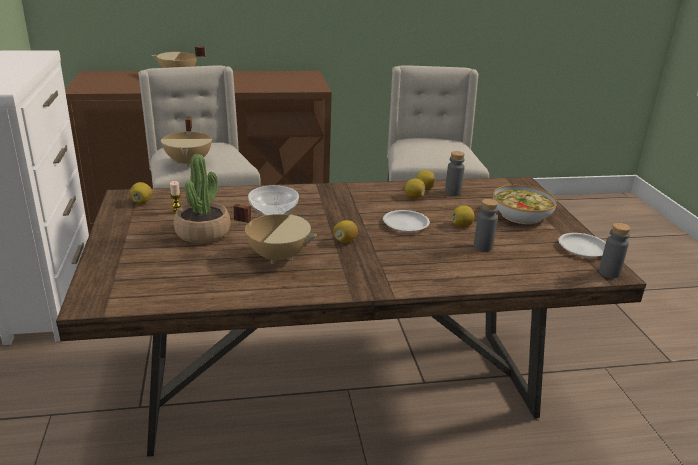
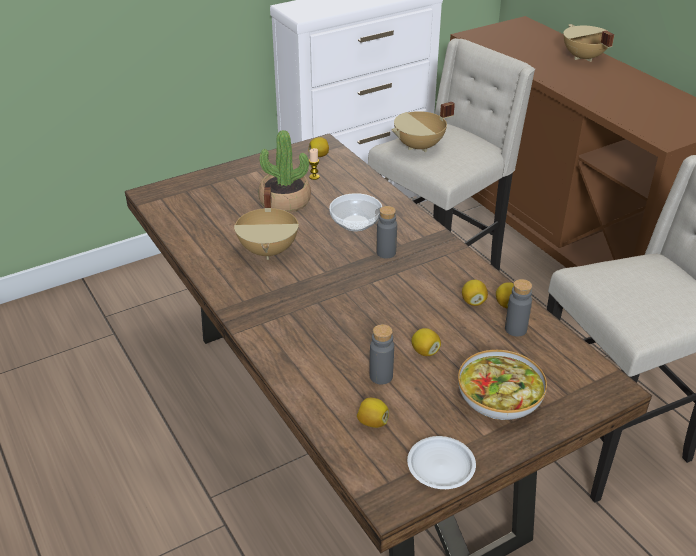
camera: 70 degrees right, 10 degrees up
lemon [334,220,358,243] -> lemon moved to [357,398,389,428]
white plate [383,210,430,232] -> none
grey bottle [599,223,631,278] -> grey bottle moved to [376,206,397,259]

